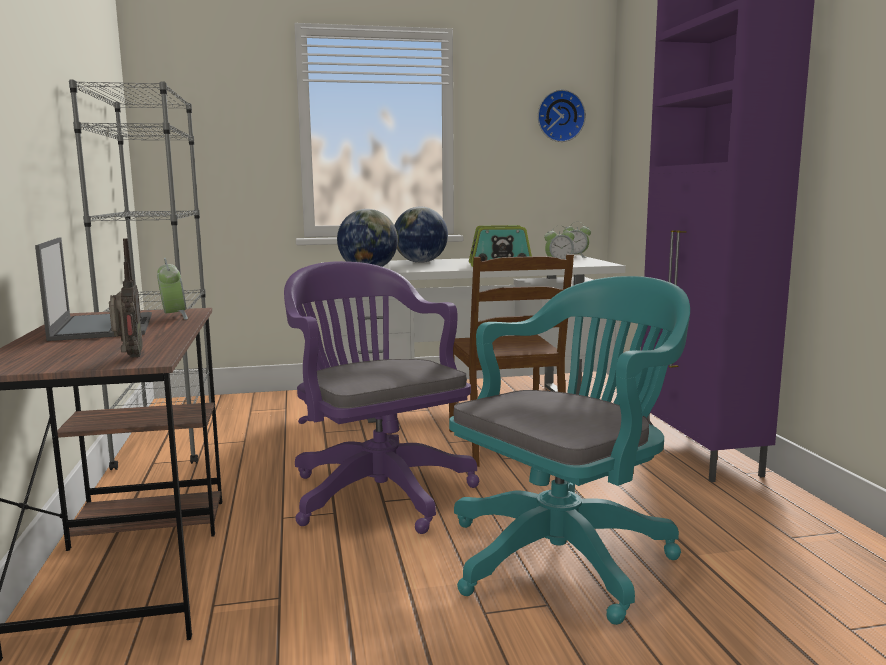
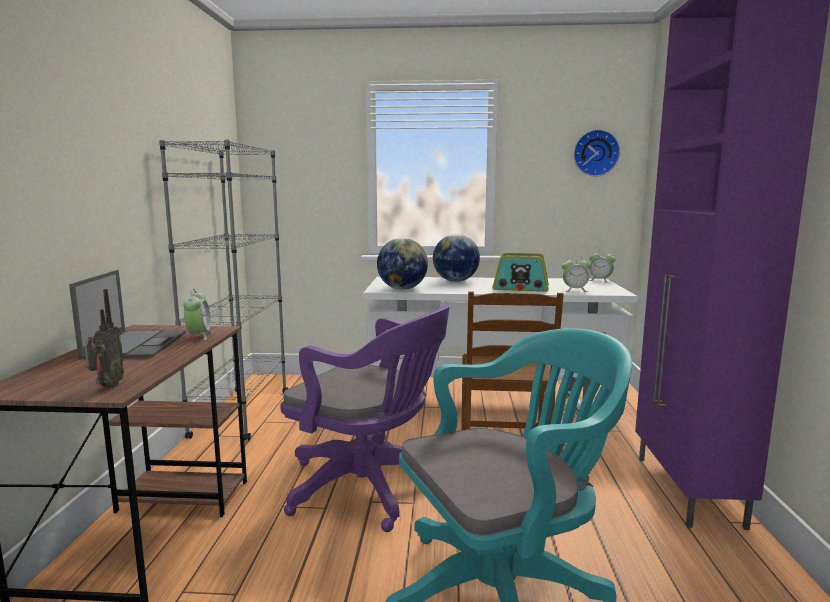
camera: 15 degrees right, 0 degrees up
purple office chair [284,261,480,534] -> purple office chair turned 135 degrees clockwise [280,306,450,532]

